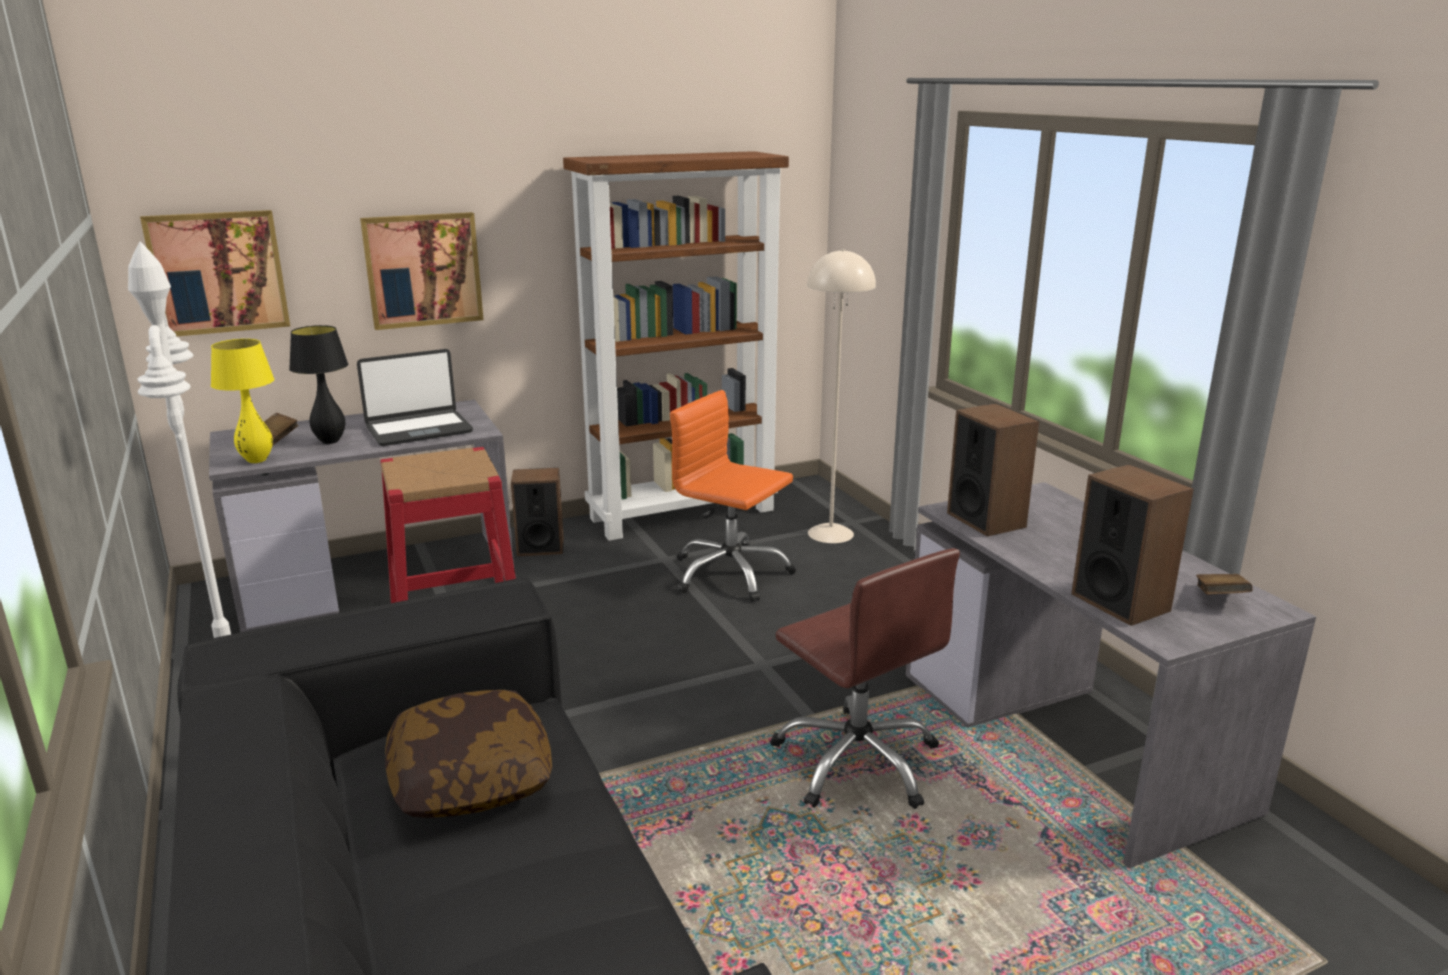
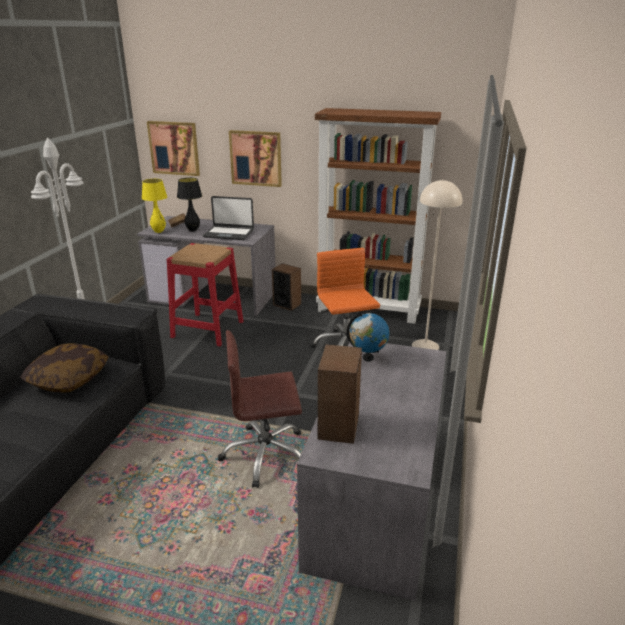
camera: 40 degrees right, 5 degrees up
brown office chair [770,548,960,809] -> brown office chair turned 75 degrees clockwise [218,330,302,488]
speaker [947,403,1039,537] -> globe [347,313,389,361]
brown book [1196,574,1253,595] -> none

